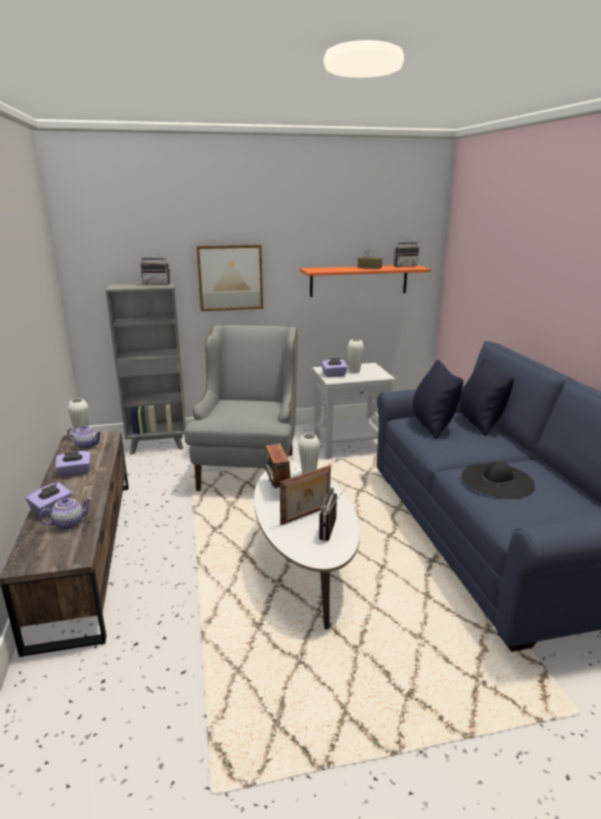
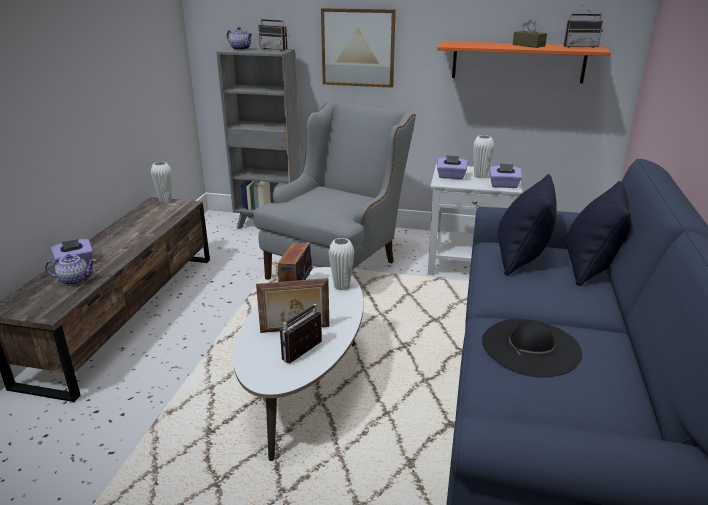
camera: 25 degrees right, 5 degrees up
purple tissue box [55,451,91,477] -> purple tissue box moved to [489,163,522,188]
teapot [67,425,102,449] -> teapot moved to [227,27,252,50]

